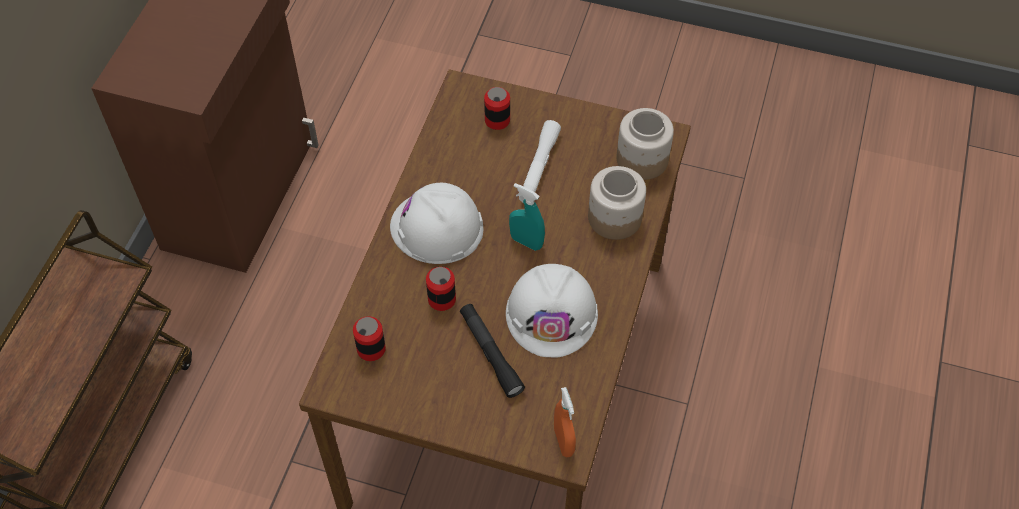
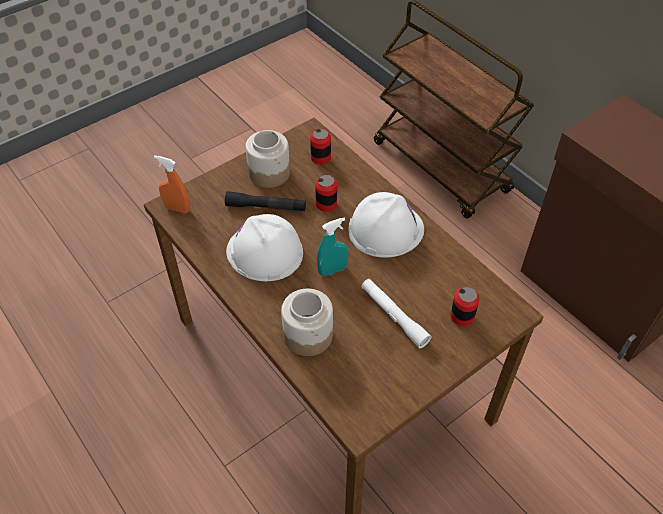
camera: 125 degrees right, 5 degrees down
jar [616,108,674,180] -> jar moved to [245,130,290,188]

